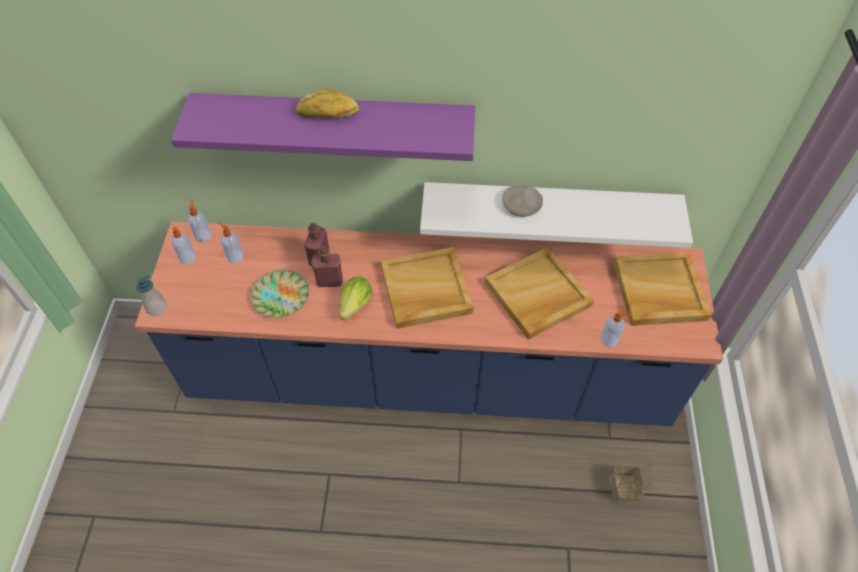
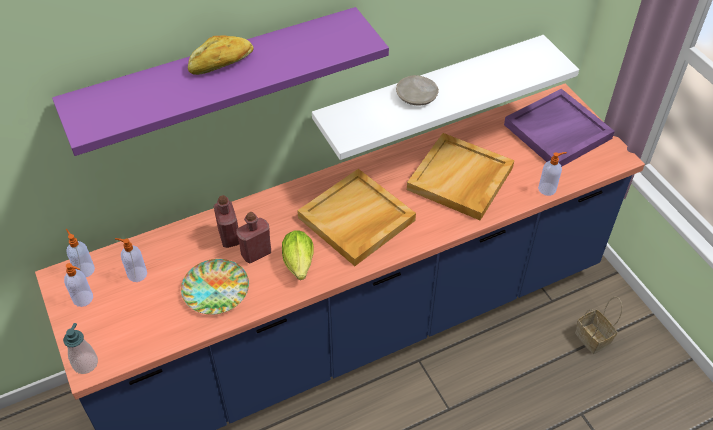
camera: 30 degrees left, 5 degrees down
beige tray [614,252,712,326] -> purple tray [504,89,615,167]

